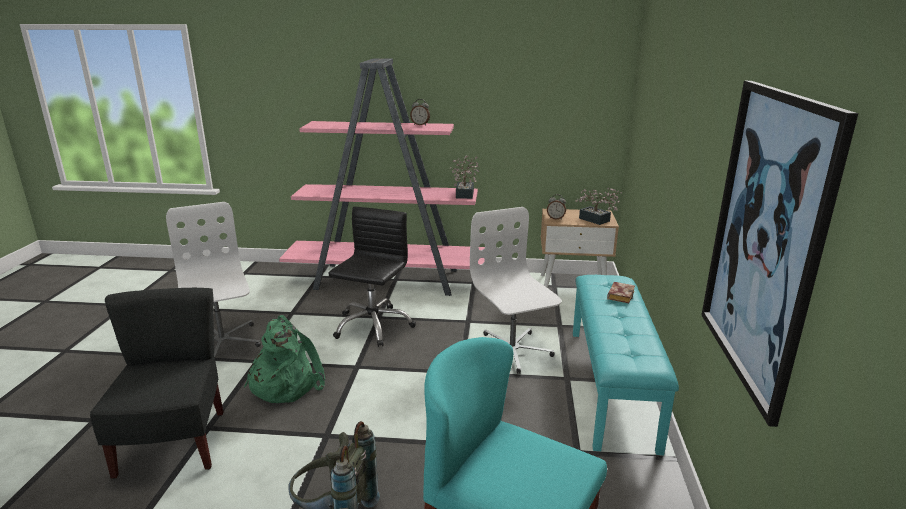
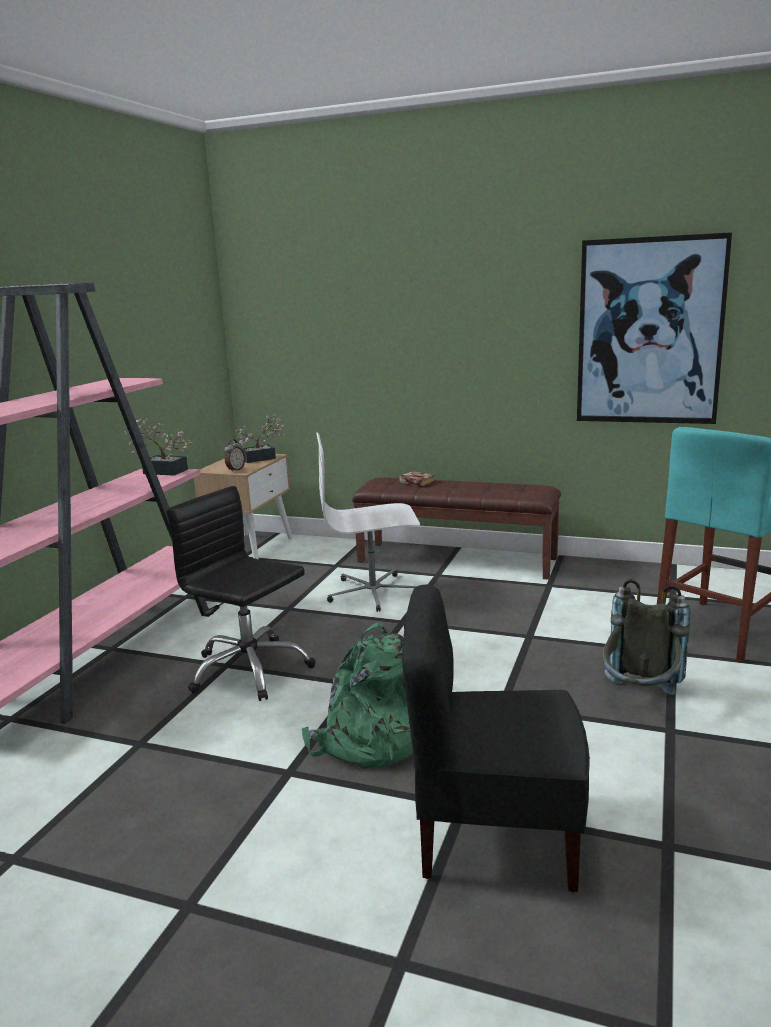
camera: 75 degrees left, 5 degrees down
white office chair [166,202,261,357] -> none
alarm clock [410,99,430,125] -> none
turquoise bench [573,275,679,455] -> brown bench [352,477,561,580]

